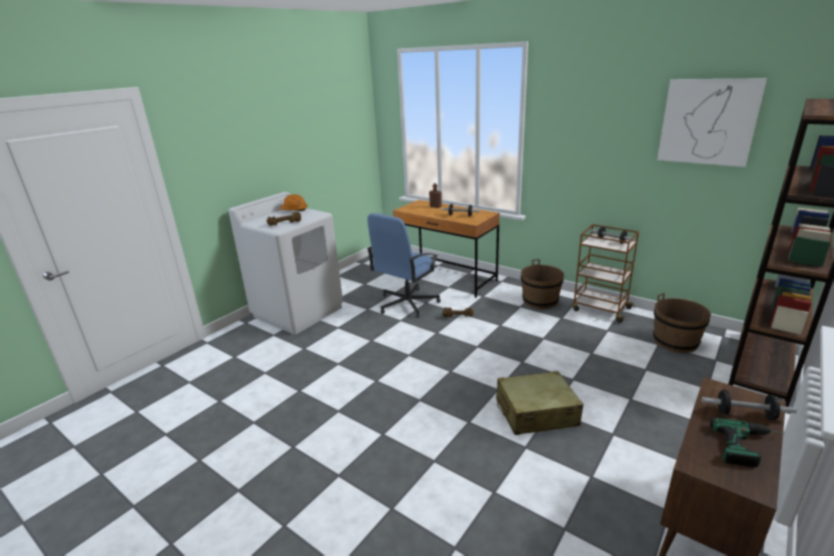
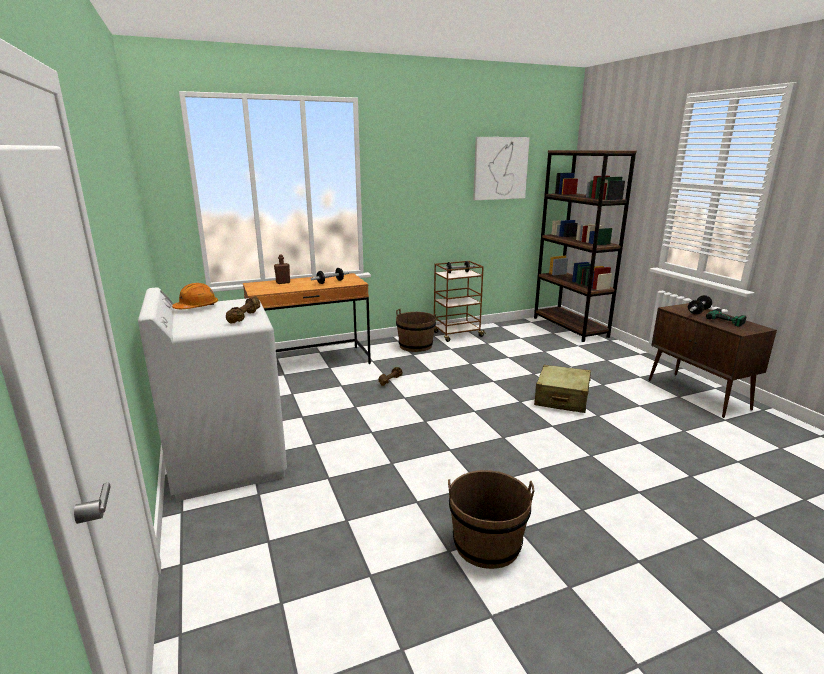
camera: 60 degrees left, 5 degrees down
blue office chair [367,213,441,318] -> none
brown bucket [653,293,711,353] -> brown bucket moved to [448,470,535,569]

